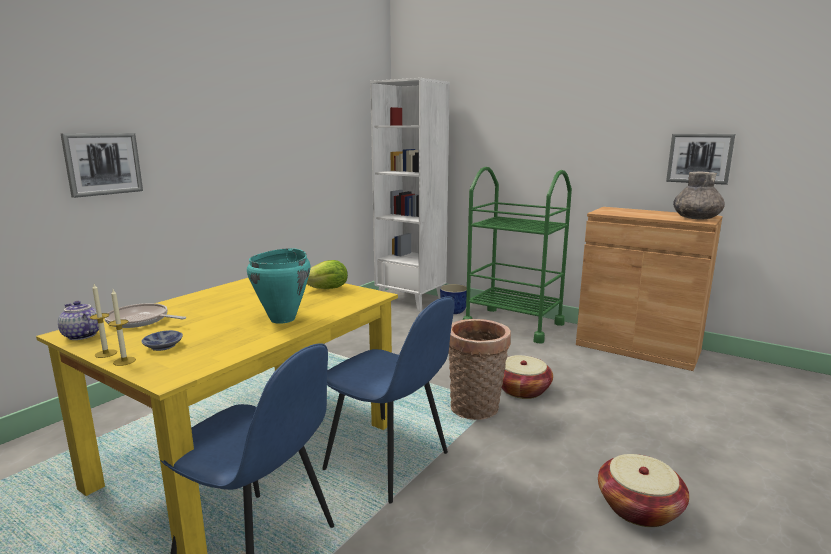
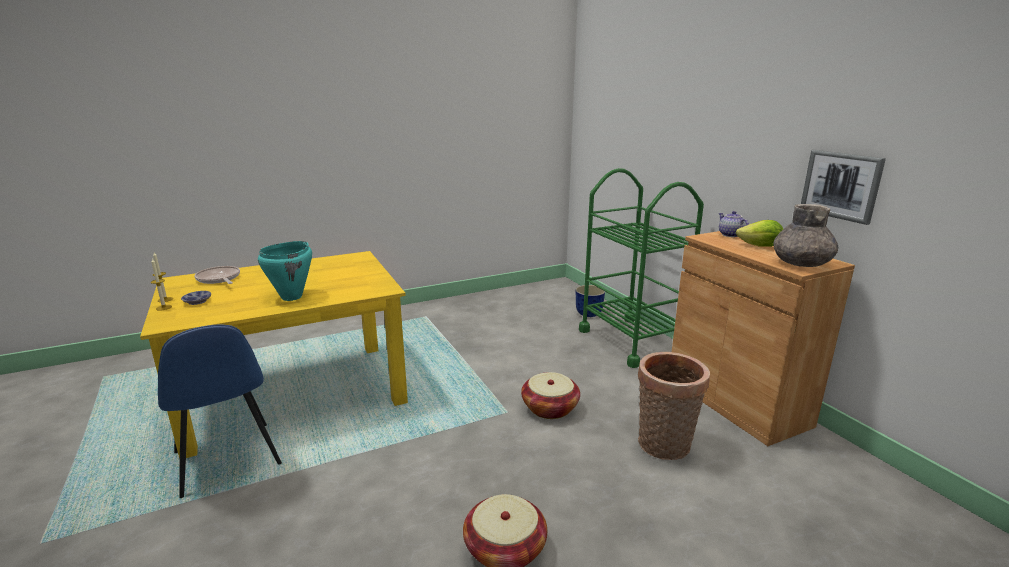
camera: 30 degrees right, 5 degrees up
teapot [58,301,99,340] -> teapot moved to [719,211,749,237]
picture [61,133,143,198] -> none
lettuce [307,260,348,289] -> lettuce moved to [736,220,783,247]
blue chair [322,297,455,503] -> none
white bookcase [370,78,450,311] -> none
basket [448,319,511,420] -> basket moved to [638,352,710,460]

